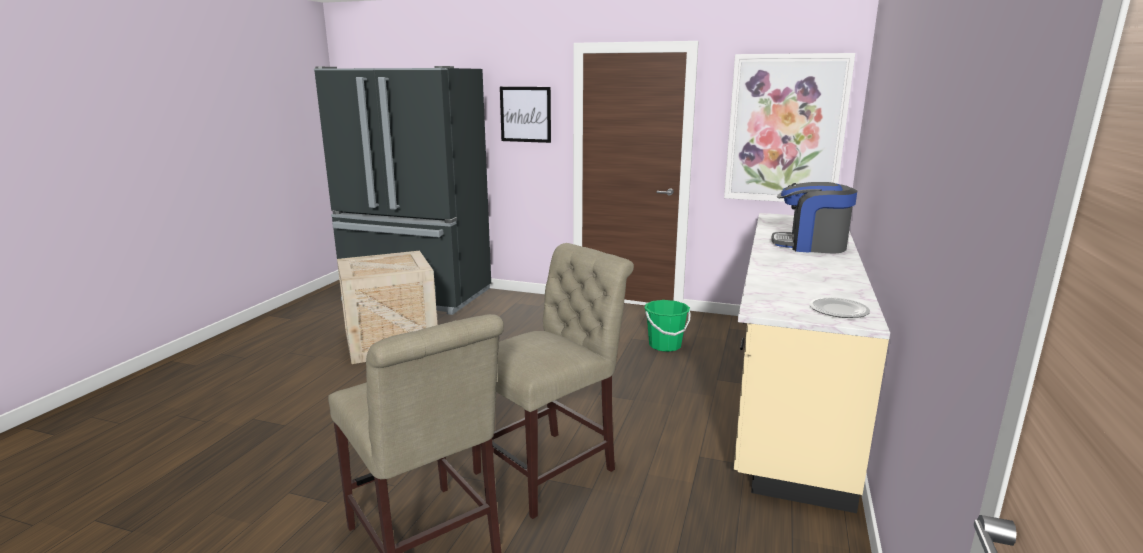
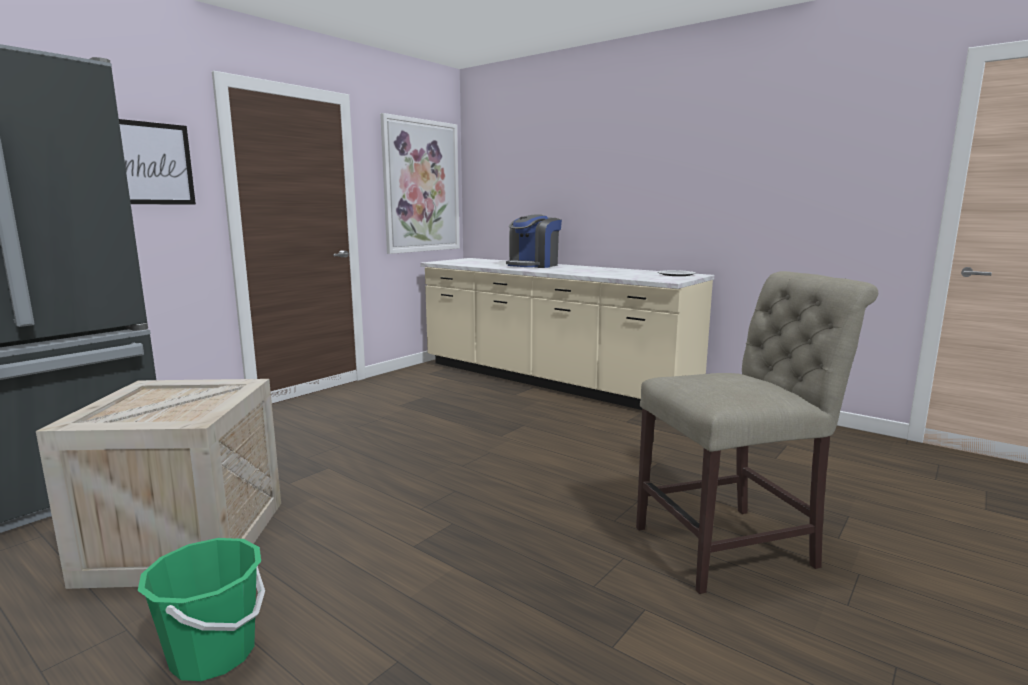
camera: 70 degrees left, 5 degrees down
beige chair [472,243,634,519] -> none
green bucket [644,300,691,352] -> green bucket moved to [138,538,265,681]

